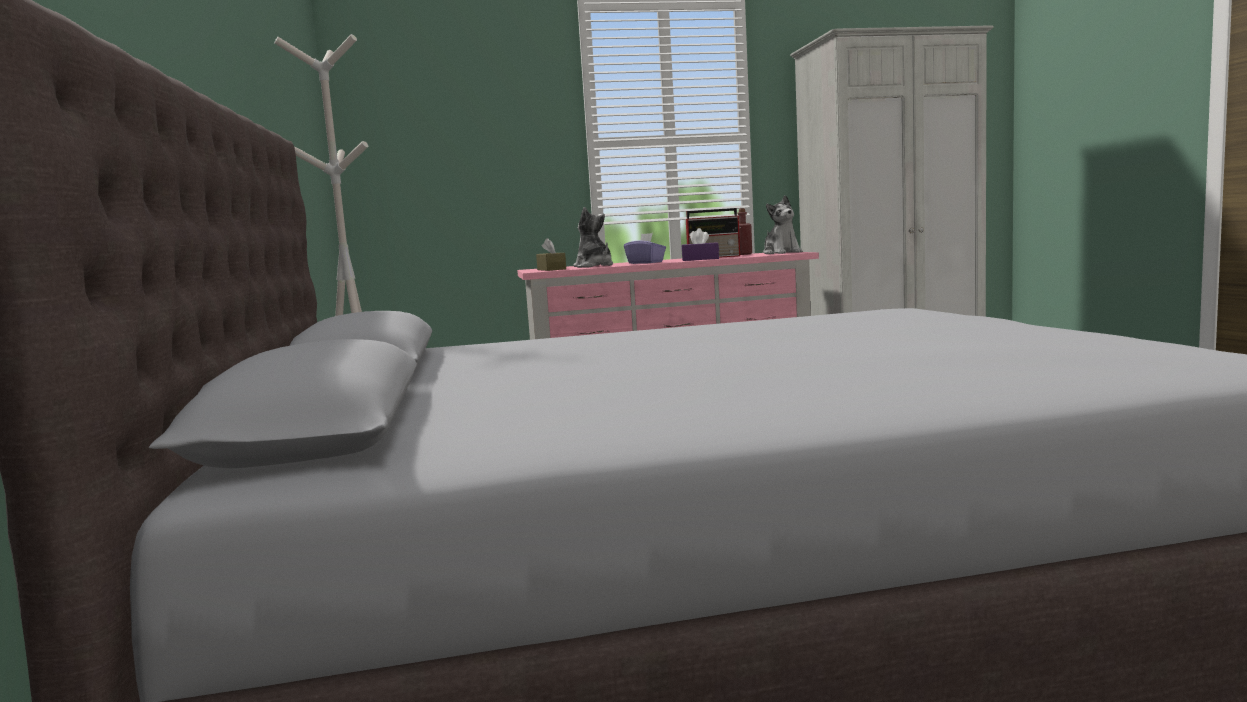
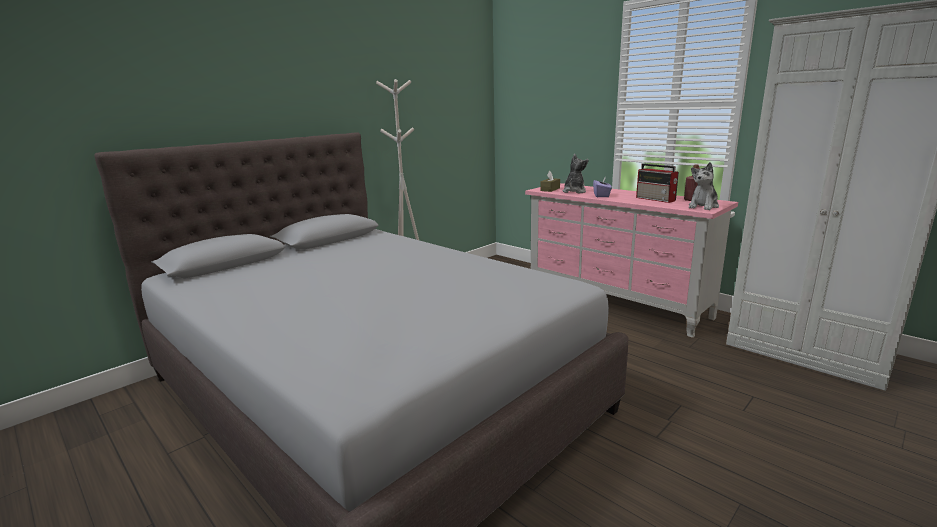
camera: 55 degrees right, 10 degrees up
purple tissue box [681,228,719,261] -> none

